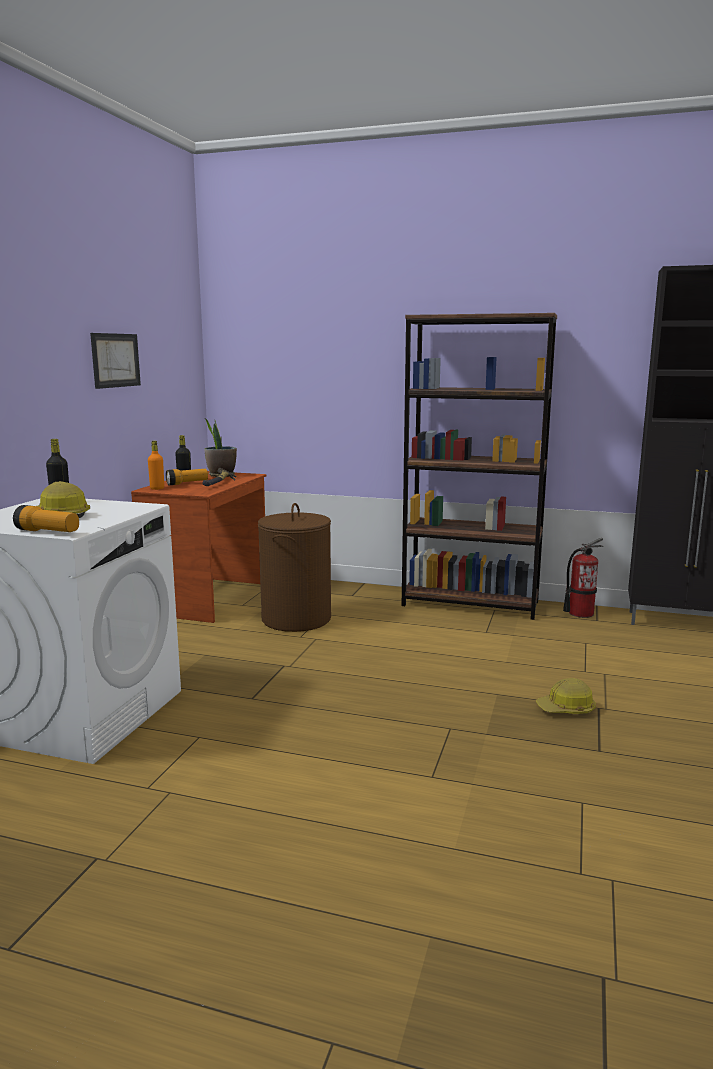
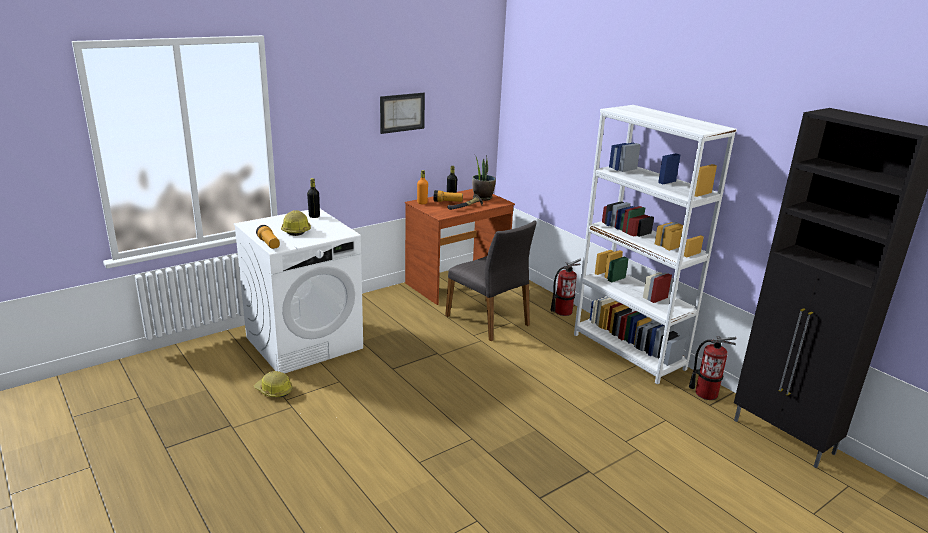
camera: 35 degrees right, 10 degrees up
brown laundry basket [258,503,331,632] -> grey chair [445,221,537,341]
brown bookcase [402,313,557,620] -> white bookcase [574,105,737,384]
hard hat [536,678,596,714] -> hard hat moved to [254,371,293,397]
none -> fire extinguisher [550,259,581,316]

